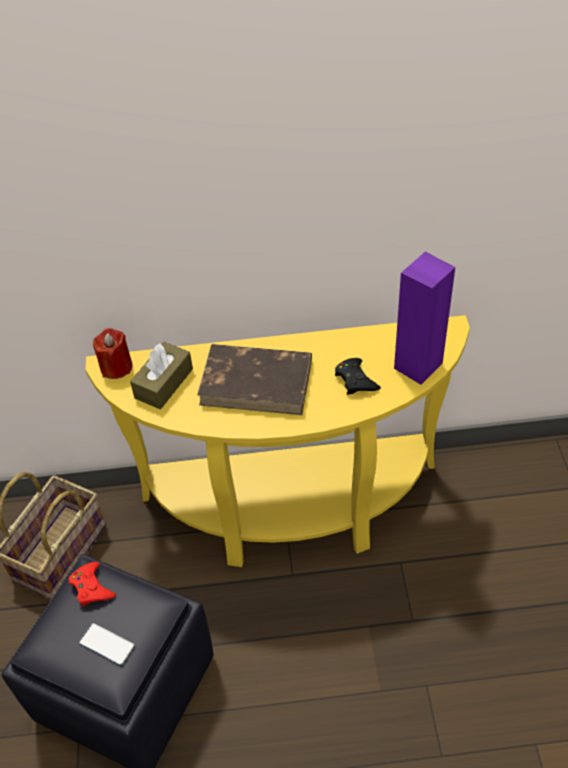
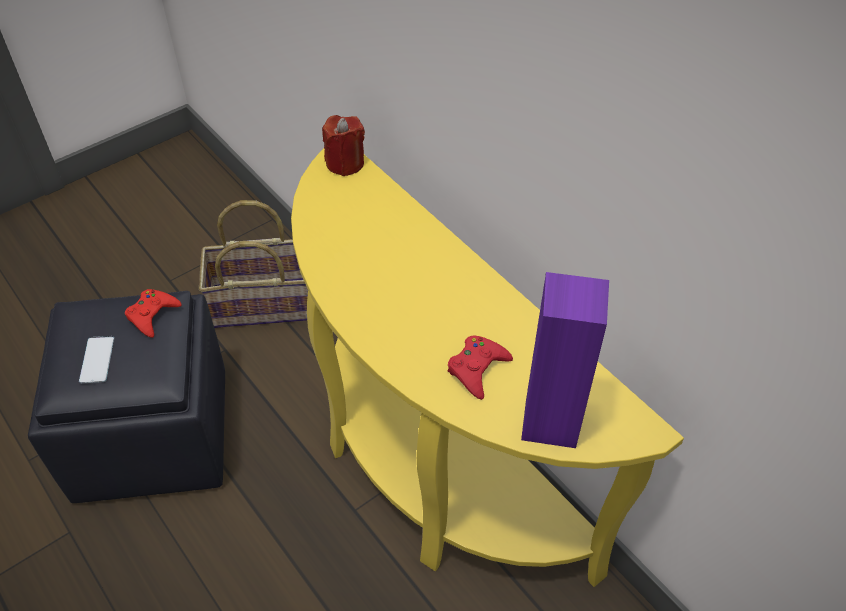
camera: 55 degrees right, 0 degrees up
brown tissue box [130,342,193,409] -> none
brown book [197,344,312,415] -> none
black game controller [335,358,381,395] -> red game controller [447,335,513,400]

